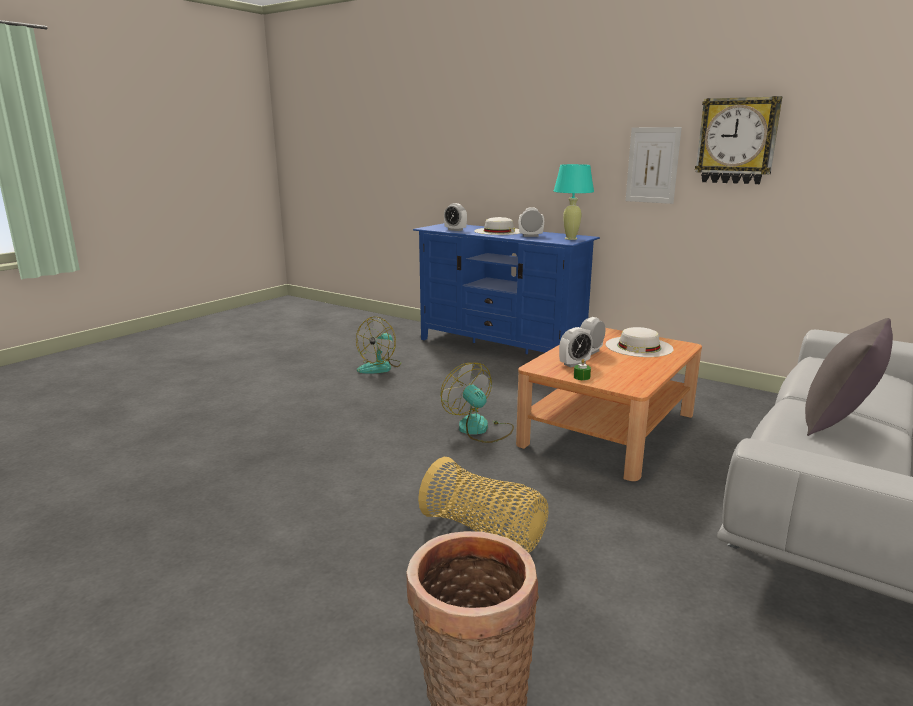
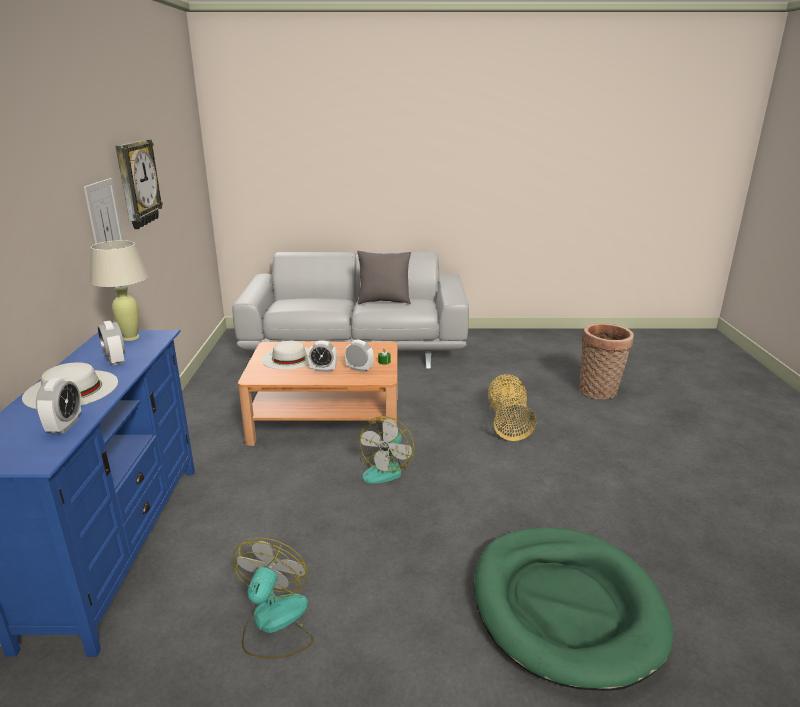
camera: 125 degrees left, 5 degrees up
fan [356,317,401,373] -> fan turned 75 degrees counterclockwise [233,538,314,658]
turquoise table lamp [554,164,594,240] -> beige table lamp [90,240,148,341]
none -> green dog bed [474,527,674,691]

